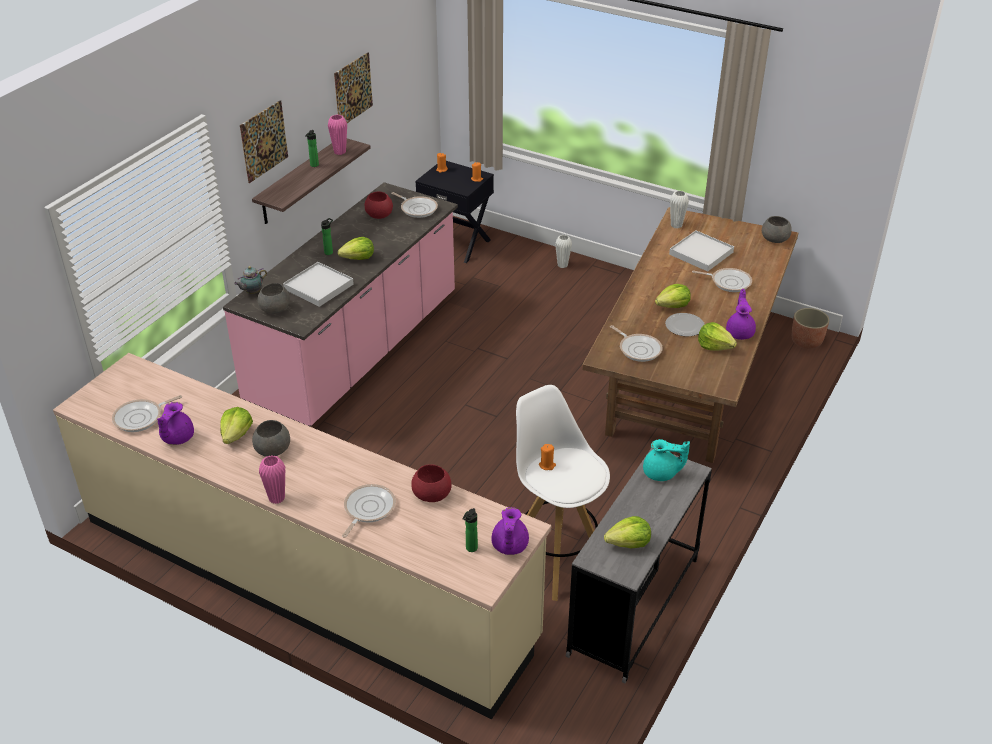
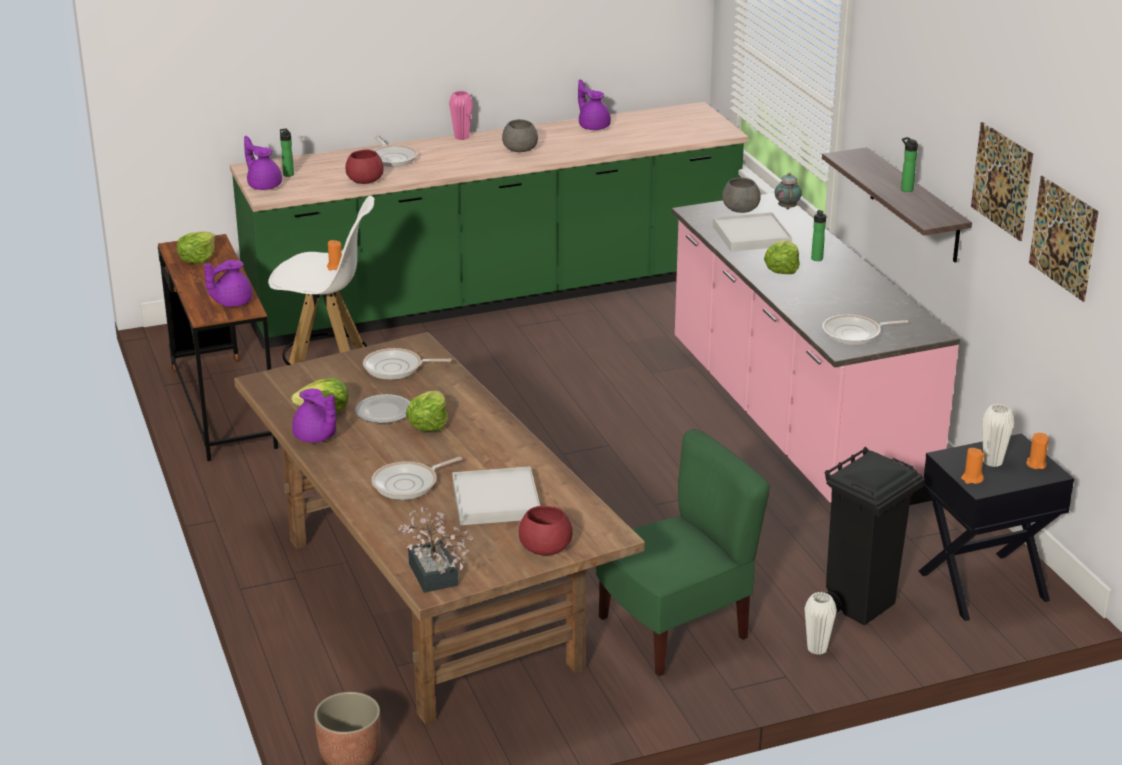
camera: 130 degrees right, 10 degrees down
beige counter [53,353,551,719] -> green counter [230,102,748,349]
frying pan [112,395,182,432] -> none
lettuce [221,407,253,444] -> none
picture [240,100,288,183] -> picture moved to [1029,176,1099,302]
pink vase [328,115,347,155] -> none
red bowl [365,191,393,219] -> red bowl moved to [519,506,573,556]
grey desk [566,448,712,683] -> brown desk [158,234,278,461]
turquoise teapot [643,439,690,481] -> purple teapot [204,260,252,307]
white vase [670,191,689,228] -> white vase moved to [982,404,1014,467]
grey bowl [762,216,792,243] -> potted plant [398,507,473,593]
none -> green chair [596,429,770,676]
none -> black trash can [825,447,925,625]

